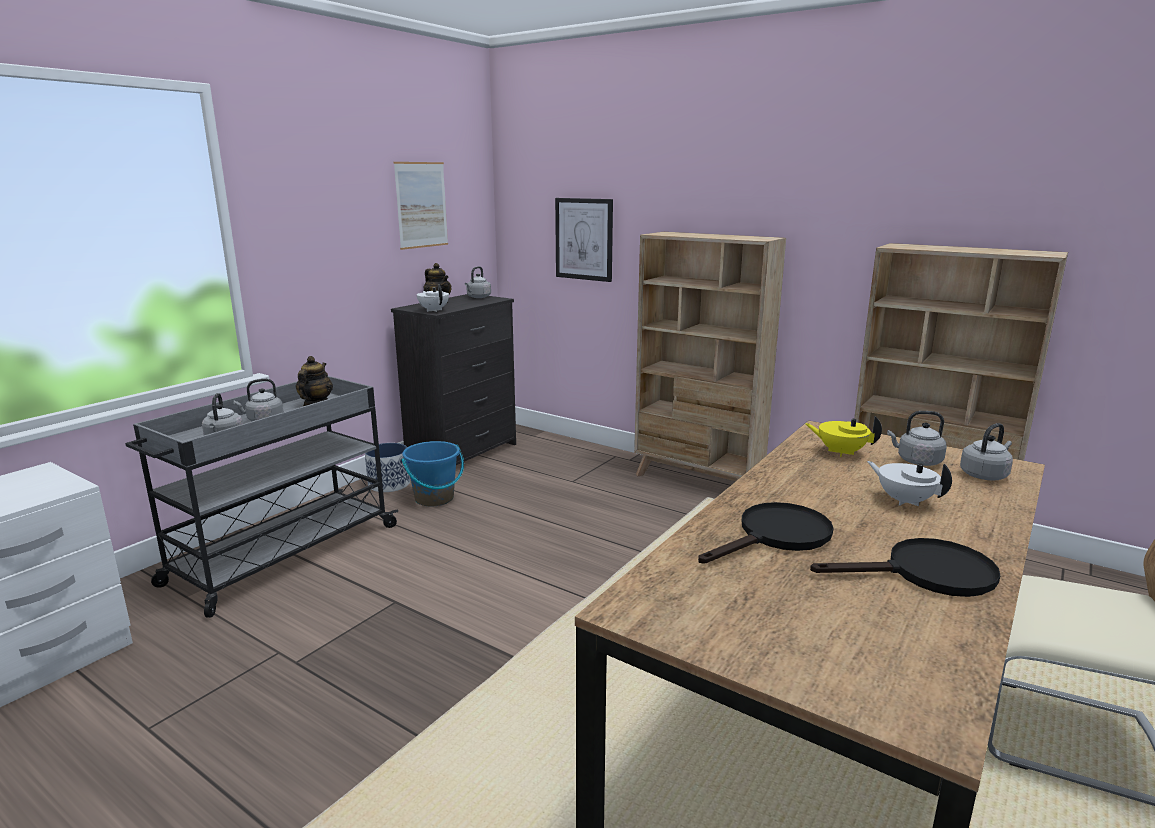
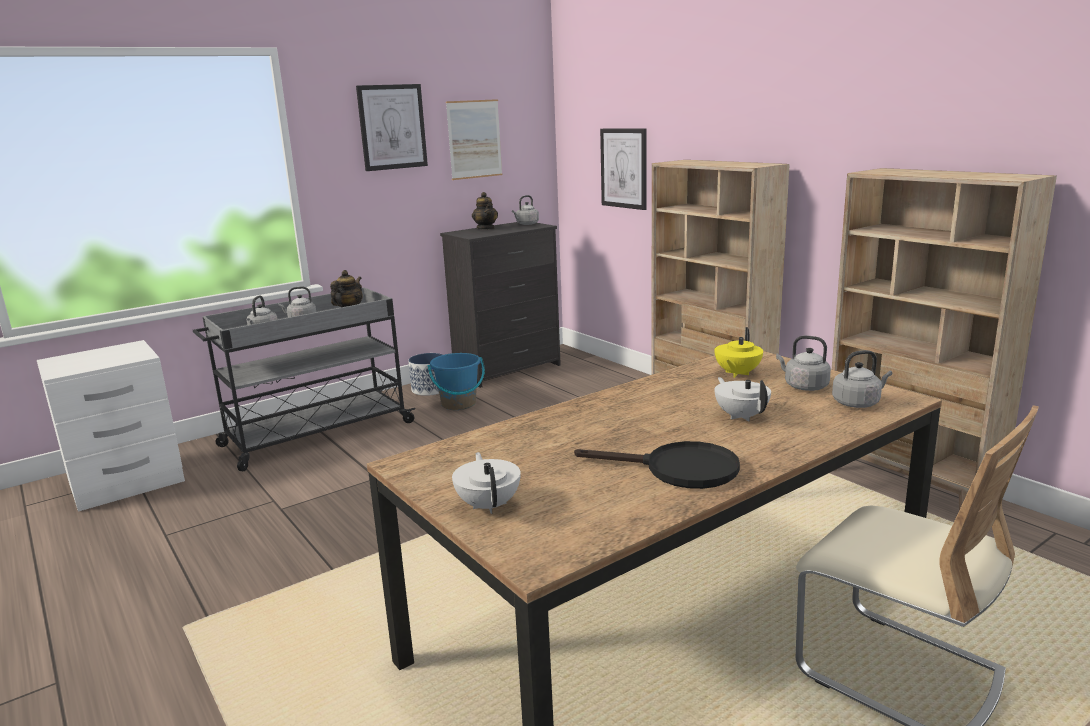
camera: 20 degrees right, 0 degrees up
white teapot [417,285,449,312] -> white teapot moved to [452,452,521,514]
black frying pan [698,502,833,564] -> none
yellow teapot [805,416,882,457] -> yellow teapot turned 105 degrees counterclockwise [714,327,763,378]
none -> picture [356,84,428,171]

